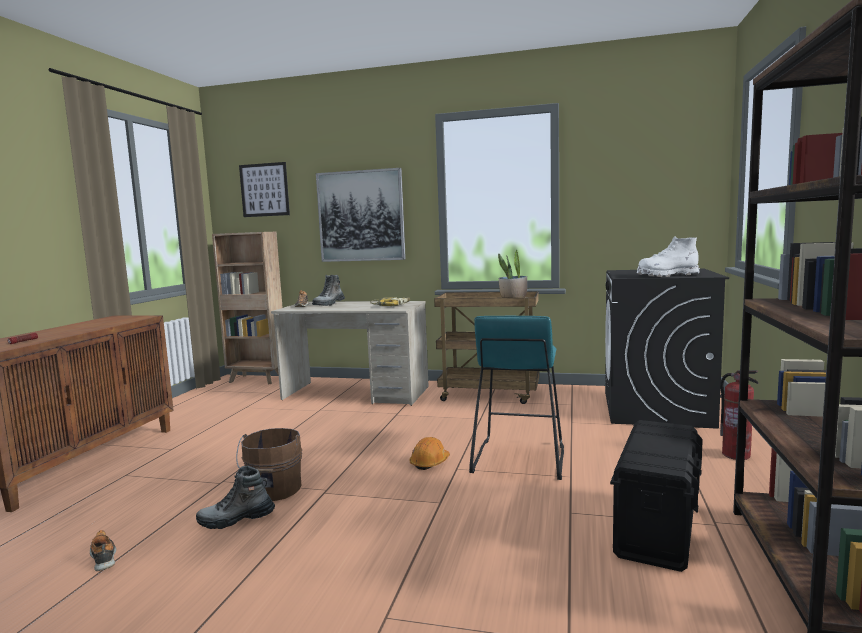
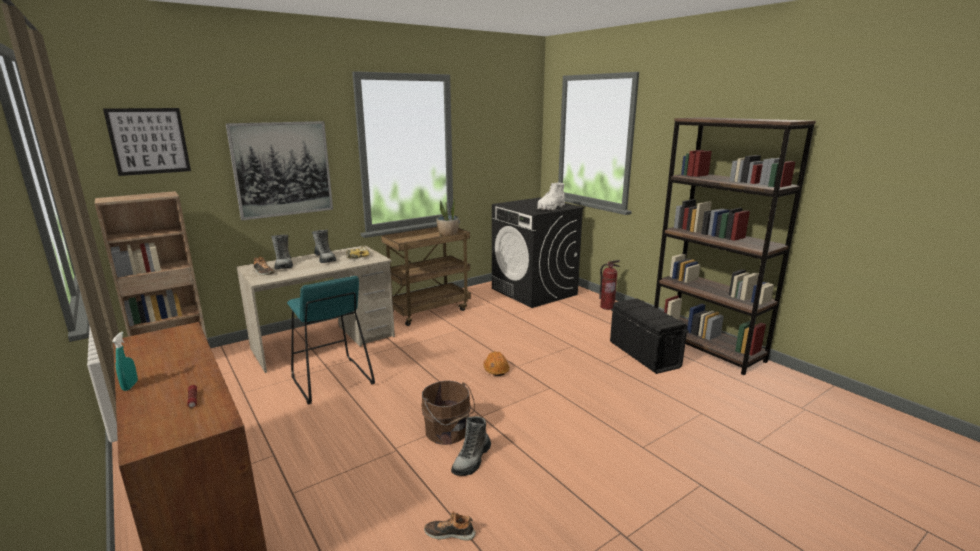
camera: 50 degrees left, 10 degrees up
turquoise stool [469,316,564,480] -> turquoise stool moved to [287,276,375,405]
none -> turquoise spray bottle [112,332,138,391]
none -> boot [312,229,336,263]

